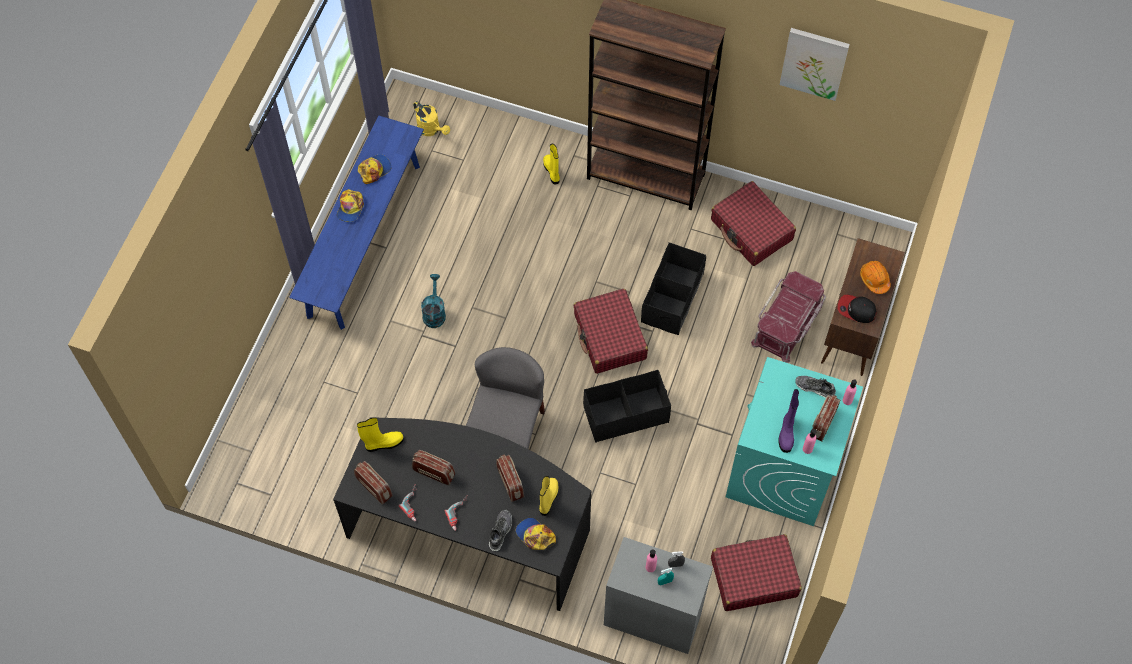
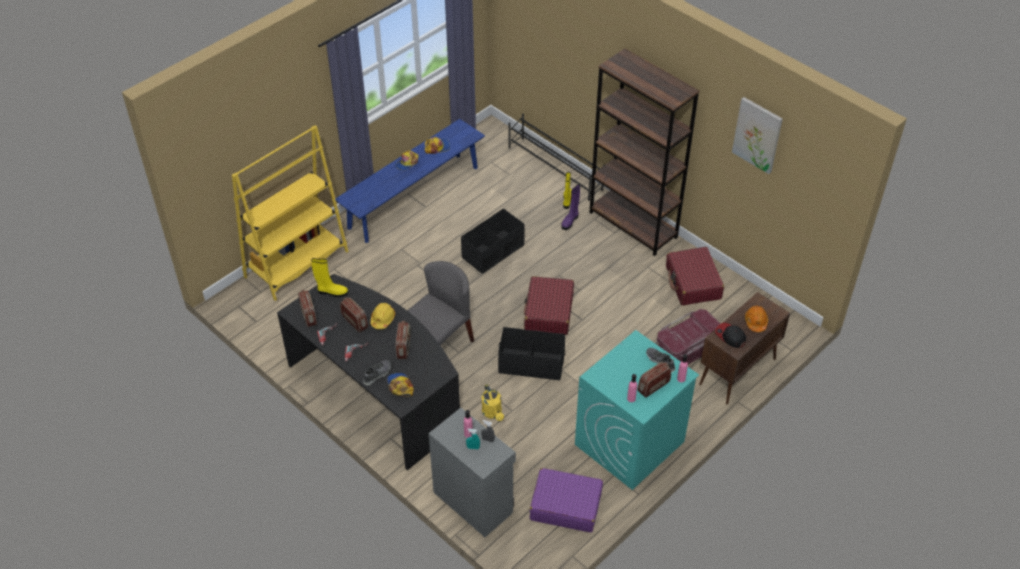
camera: 25 degrees right, 15 degrees down
yellow watering can [413,101,450,136] -> yellow watering can moved to [481,384,504,421]
turquoise watering can [421,274,446,328] -> none
yellow boot [539,476,559,516] -> none
black storage box [641,242,706,335] -> black storage box moved to [461,208,525,274]
red suitcase [711,534,802,611] -> purple suitcase [530,468,603,532]
purple boot [778,389,799,453] -> purple boot moved to [561,184,580,230]
none -> yellow bookcase [232,125,349,301]
none -> yellow hard hat [370,303,395,329]
none -> black shoe rack [508,113,604,201]

